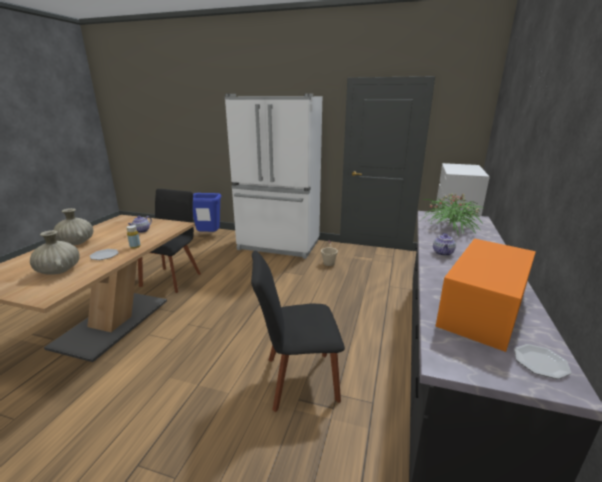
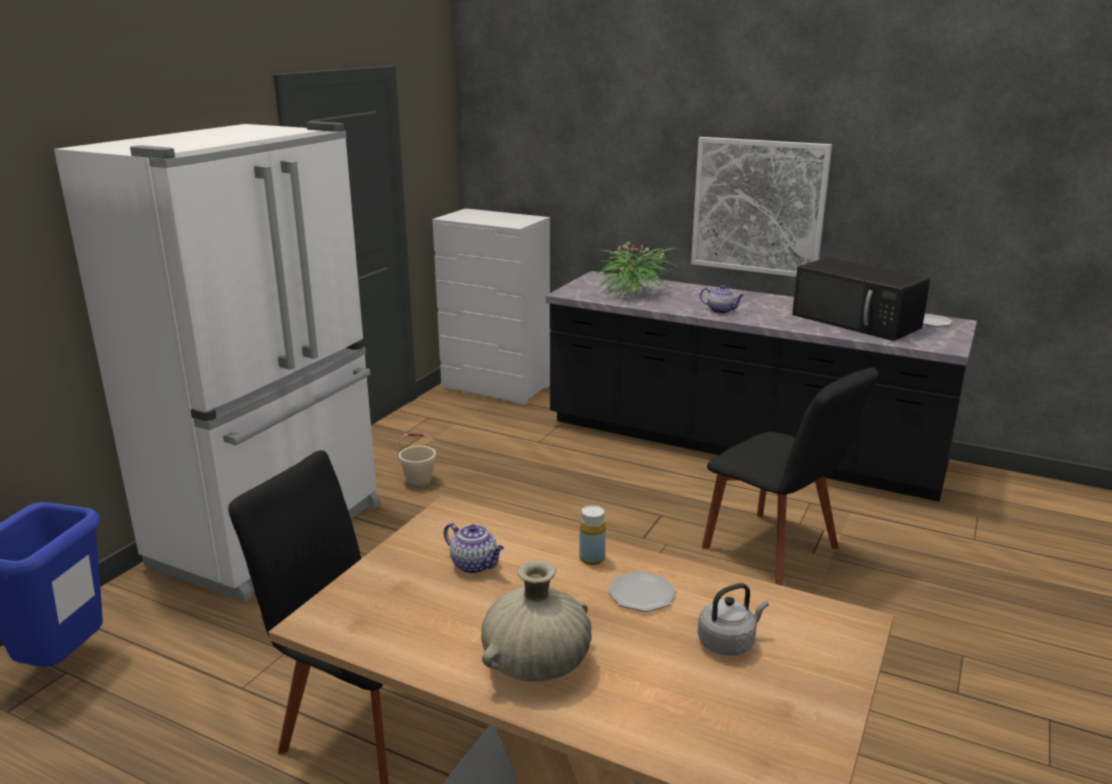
camera: 80 degrees left, 0 degrees up
beige vase [30,230,80,275] -> grey kettle [698,583,769,656]
black chair [251,251,345,412] -> black chair turned 45 degrees counterclockwise [702,367,878,586]
orange microwave [436,239,536,352] -> black microwave [792,257,931,341]
none -> picture [691,137,832,277]

